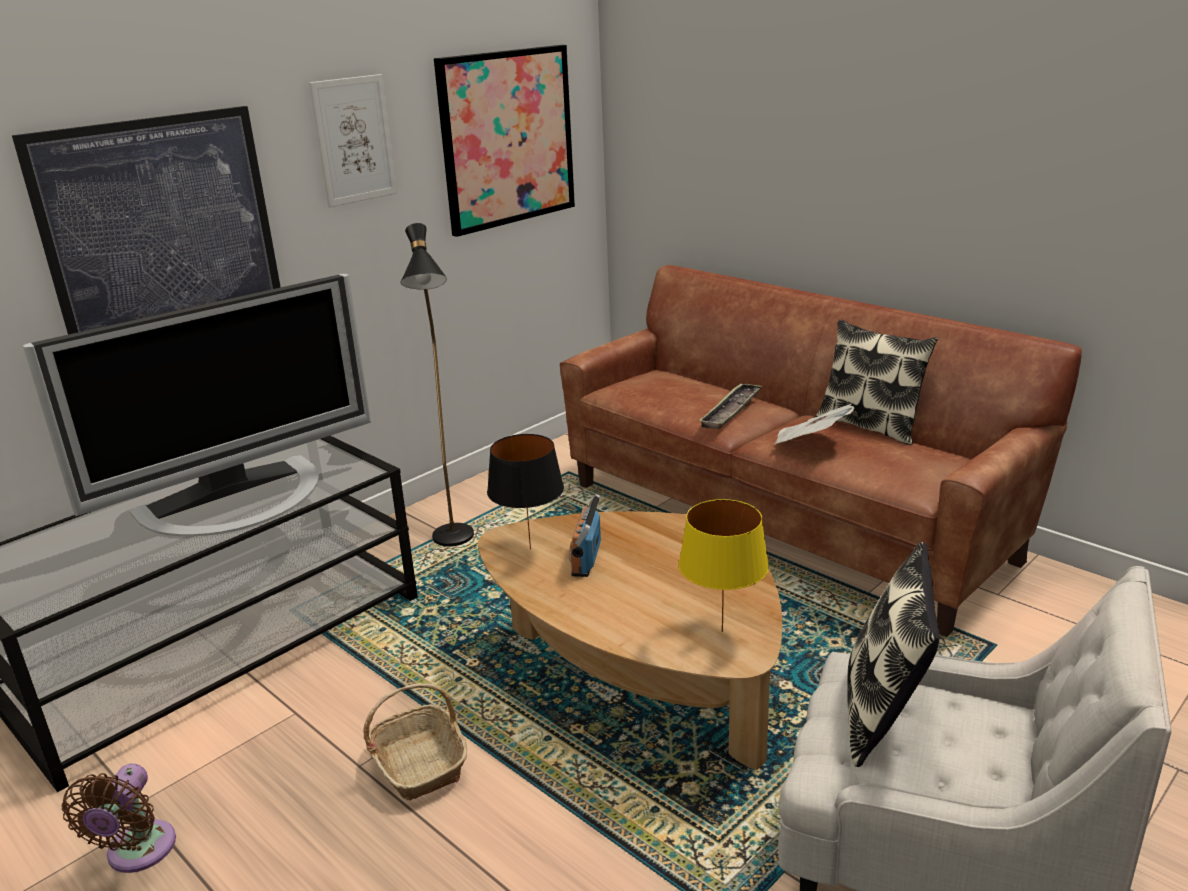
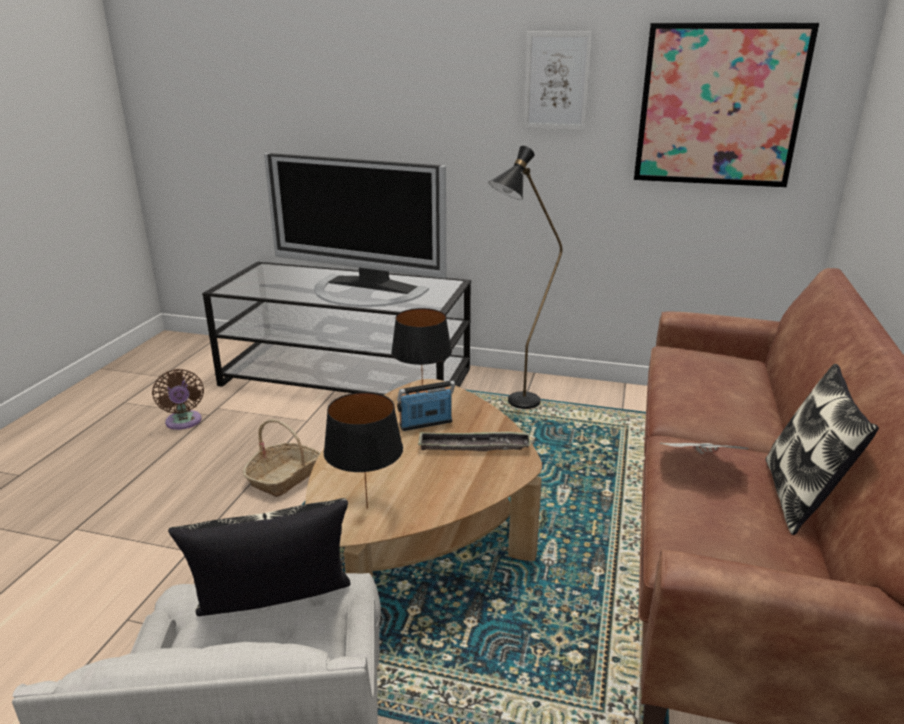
camera: 60 degrees right, 0 degrees up
picture [12,106,281,335] -> none
brown fan [61,763,176,873] -> brown fan turned 90 degrees counterclockwise [152,369,204,430]
yellow table lamp [678,499,769,632] -> black table lamp [324,392,403,509]
tray [699,383,762,429] -> tray moved to [418,432,531,451]

